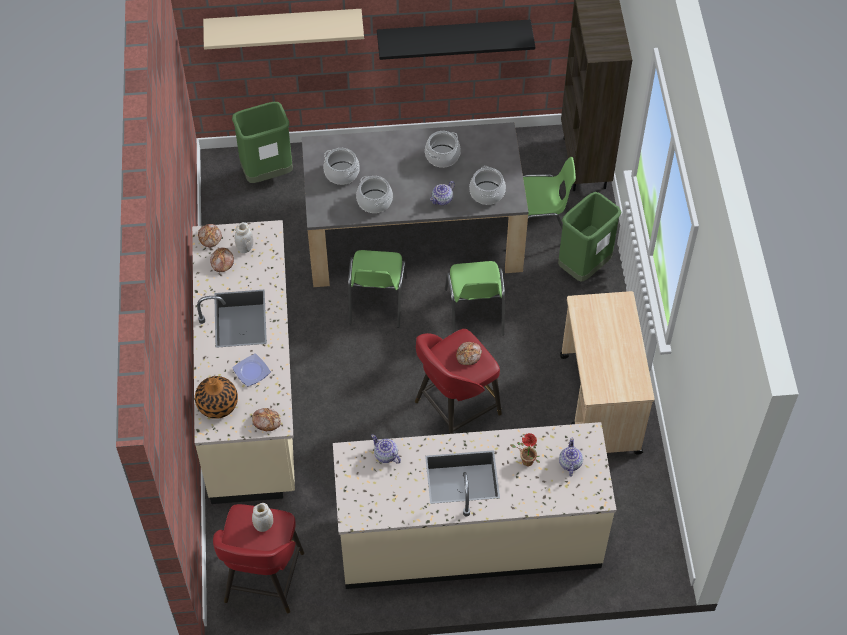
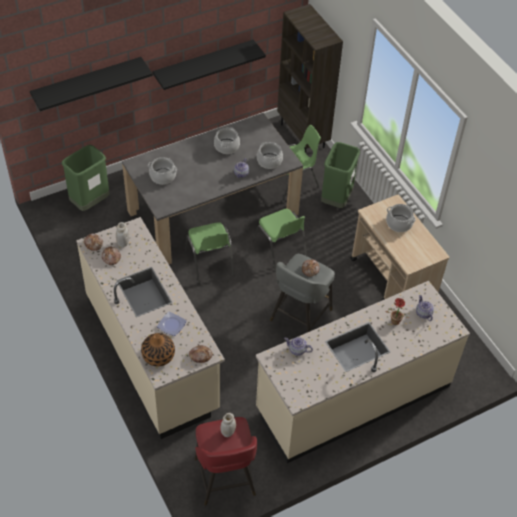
camera: 25 degrees left, 5 degrees down
beige shelf [203,9,364,50] -> black shelf [30,57,153,111]
cooking pot [356,176,393,213] -> cooking pot moved to [386,204,416,232]
red stool [415,329,502,434] -> grey stool [270,254,335,332]

